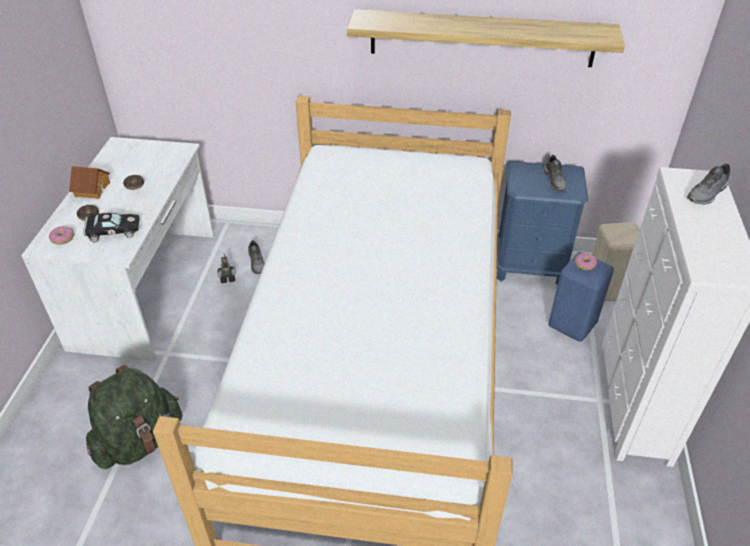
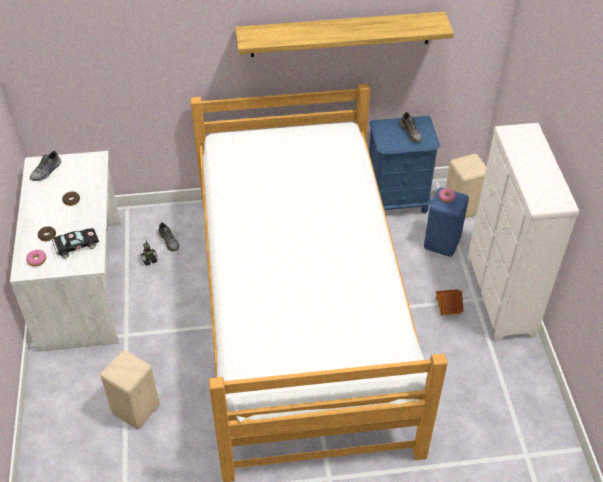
camera: 15 degrees left, 5 degrees up
toy house [69,166,110,199] -> toy house moved to [436,289,464,316]
green backpack [86,365,182,469] -> beige stool [101,350,160,429]
grey shoe [687,164,730,204] -> grey shoe moved to [30,151,61,181]

